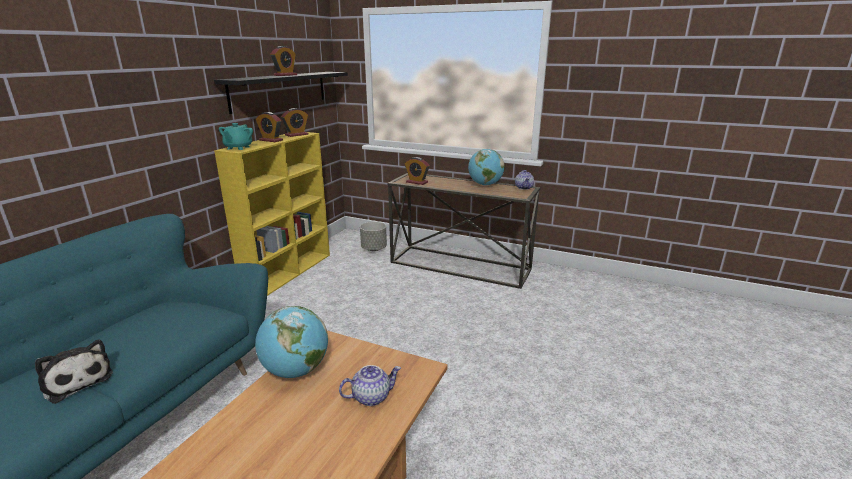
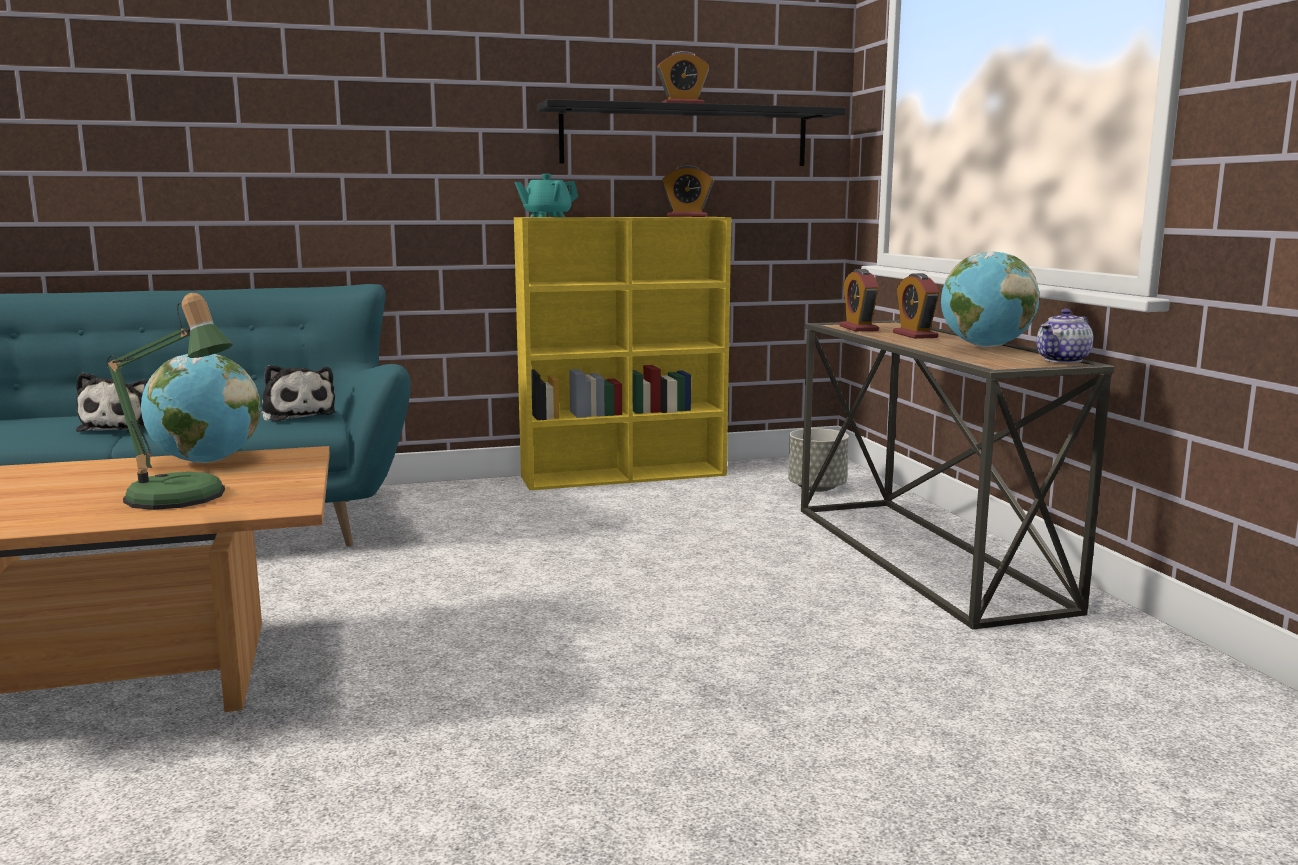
camera: 50 degrees right, 10 degrees down
alarm clock [256,112,283,142] -> alarm clock moved to [893,273,939,339]
teapot [339,365,401,406] -> table lamp [106,293,233,510]
none -> plush toy [261,365,336,421]

